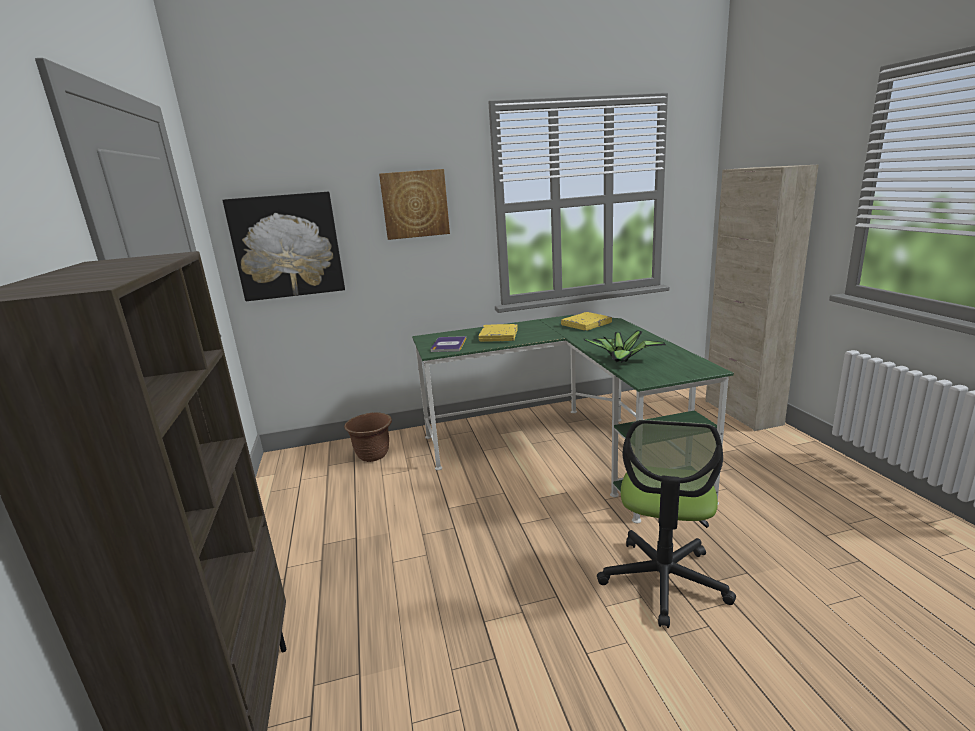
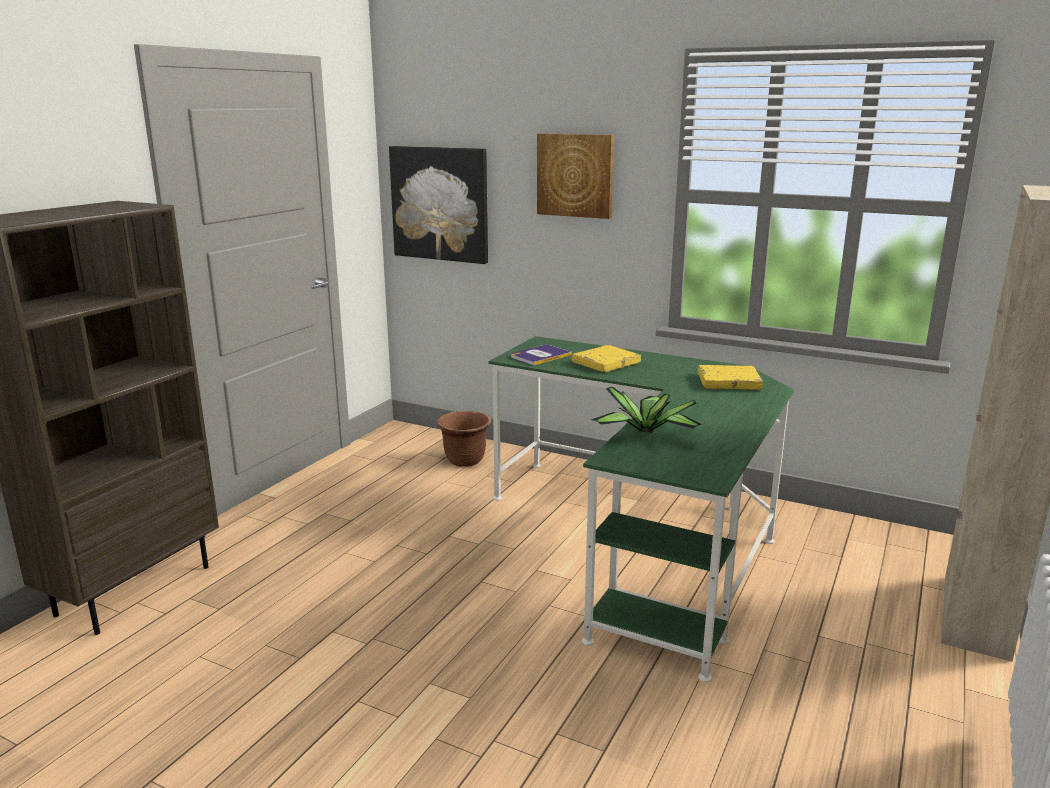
camera: 40 degrees right, 0 degrees up
office chair [597,420,736,628] -> none

